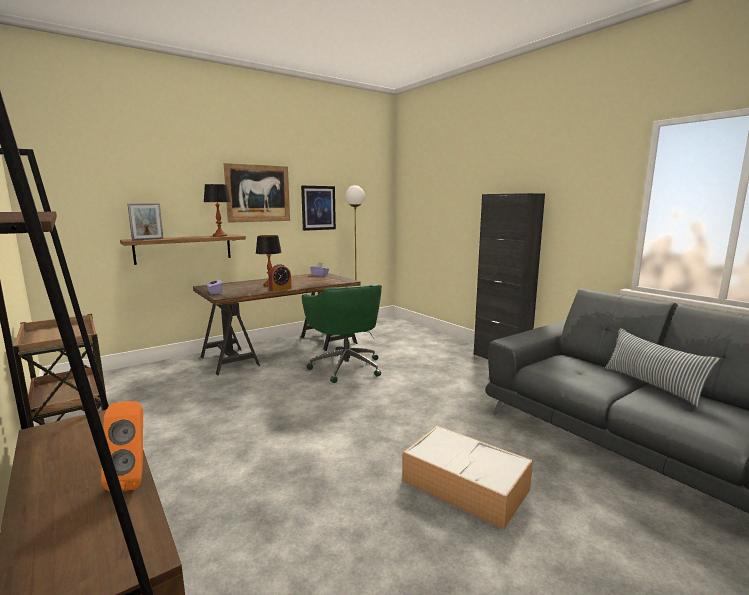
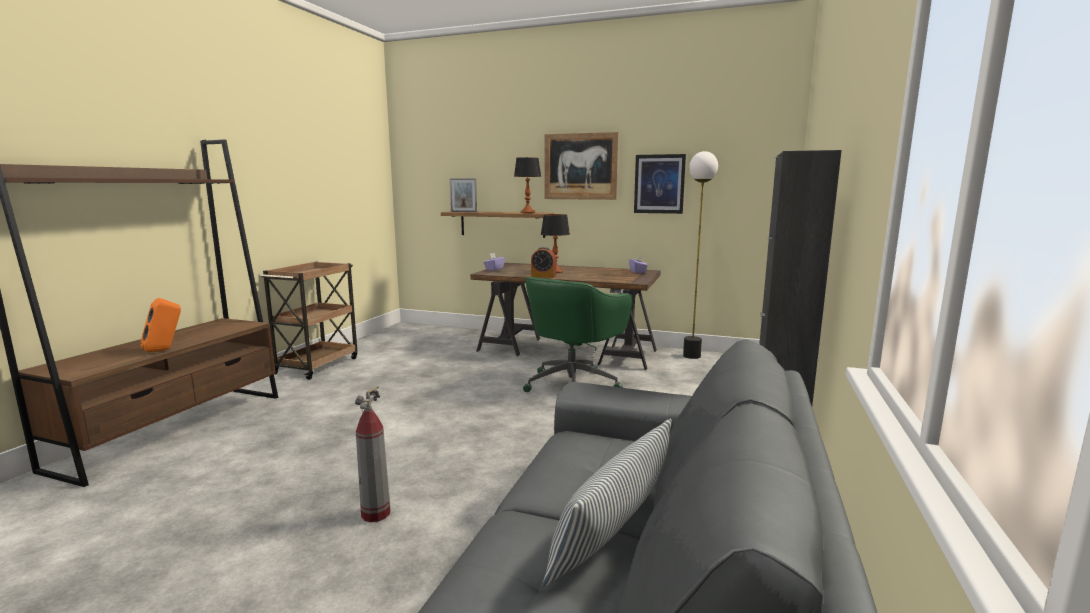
camera: 55 degrees right, 0 degrees up
storage box [402,425,533,530] -> fire extinguisher [355,386,390,522]

